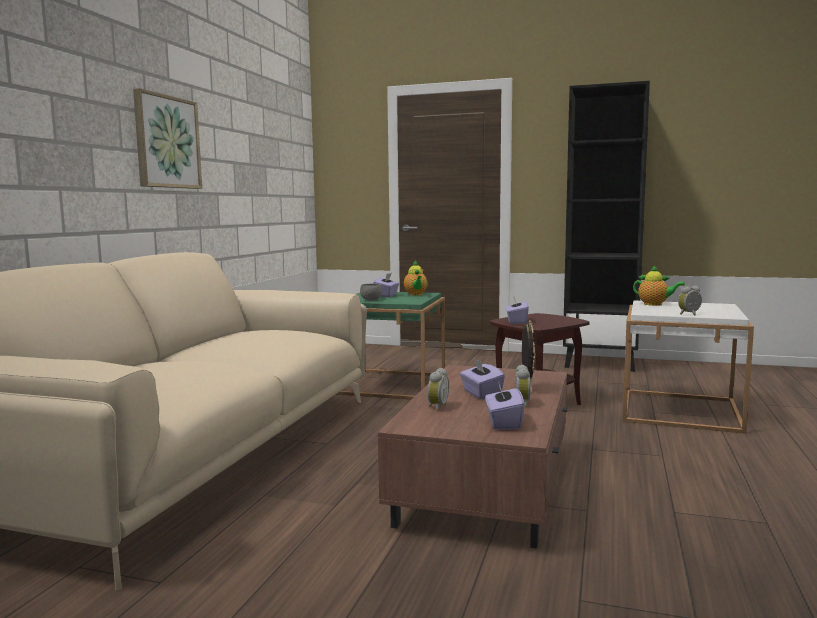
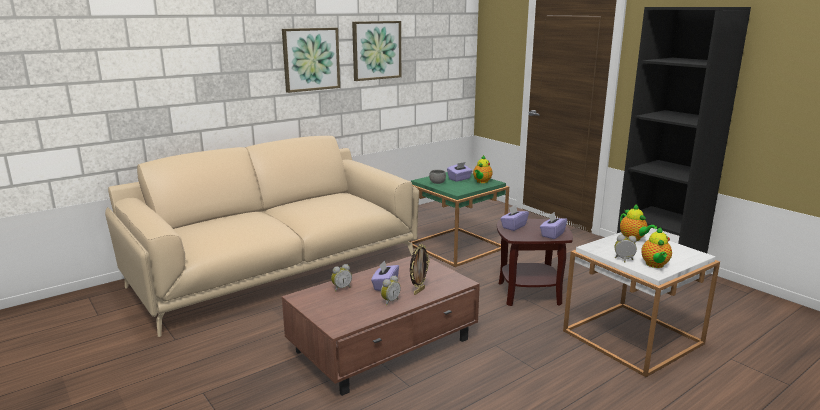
camera: 35 degrees right, 10 degrees up
purple tissue box [485,381,525,429] -> purple tissue box moved to [540,212,567,239]
none -> picture [352,21,401,81]
none -> teapot [641,227,672,268]

